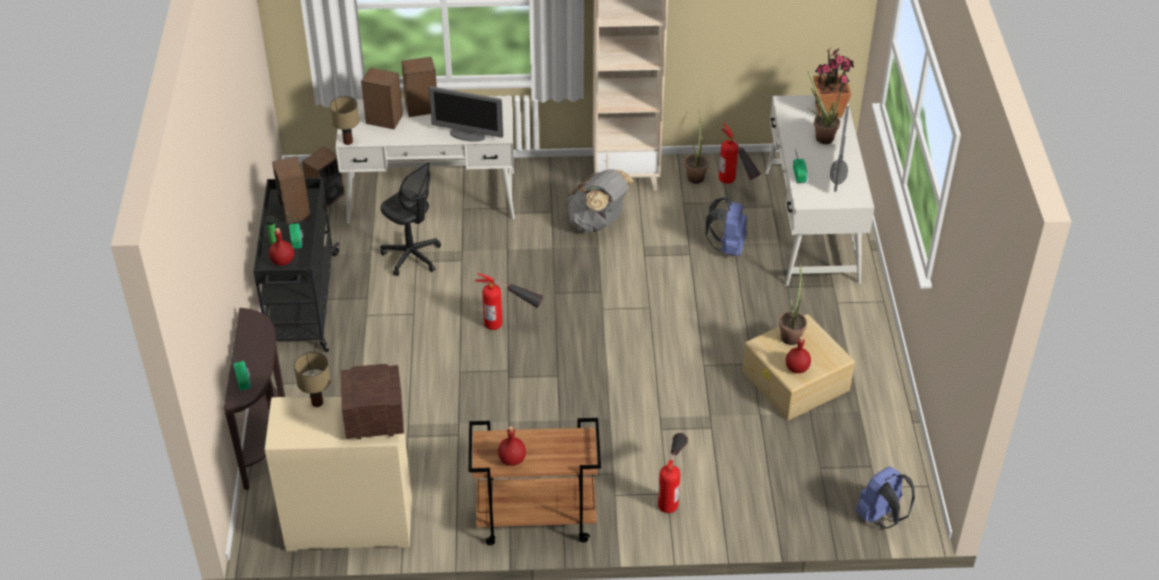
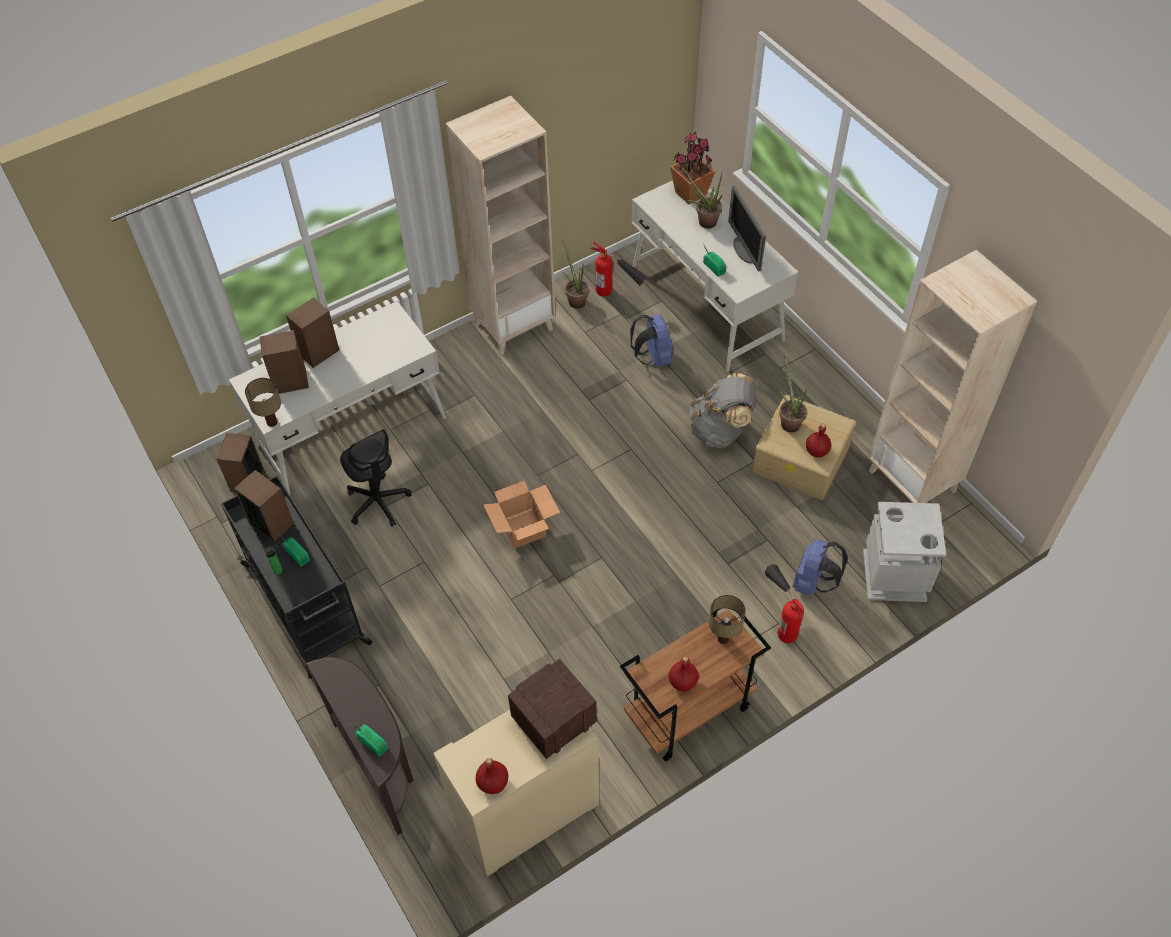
camera: 30 degrees left, 10 degrees up
red bottle [269,228,294,266] -> red bottle moved to [476,758,508,794]
table lamp [294,352,331,407] -> table lamp moved to [709,595,746,644]
black office chair [380,162,441,276] -> black office chair turned 45 degrees clockwise [340,429,412,527]
monitor [429,86,503,142] -> none
fire extinguisher [475,273,543,330] -> cardboard box [483,481,560,549]
grey backpack [566,169,634,232] -> grey backpack moved to [689,373,755,448]
blue backpack [856,467,915,529] -> blue backpack moved to [793,539,848,595]
none -> grey trash can [863,502,946,602]
none -> beige bookcase [869,250,1037,503]

